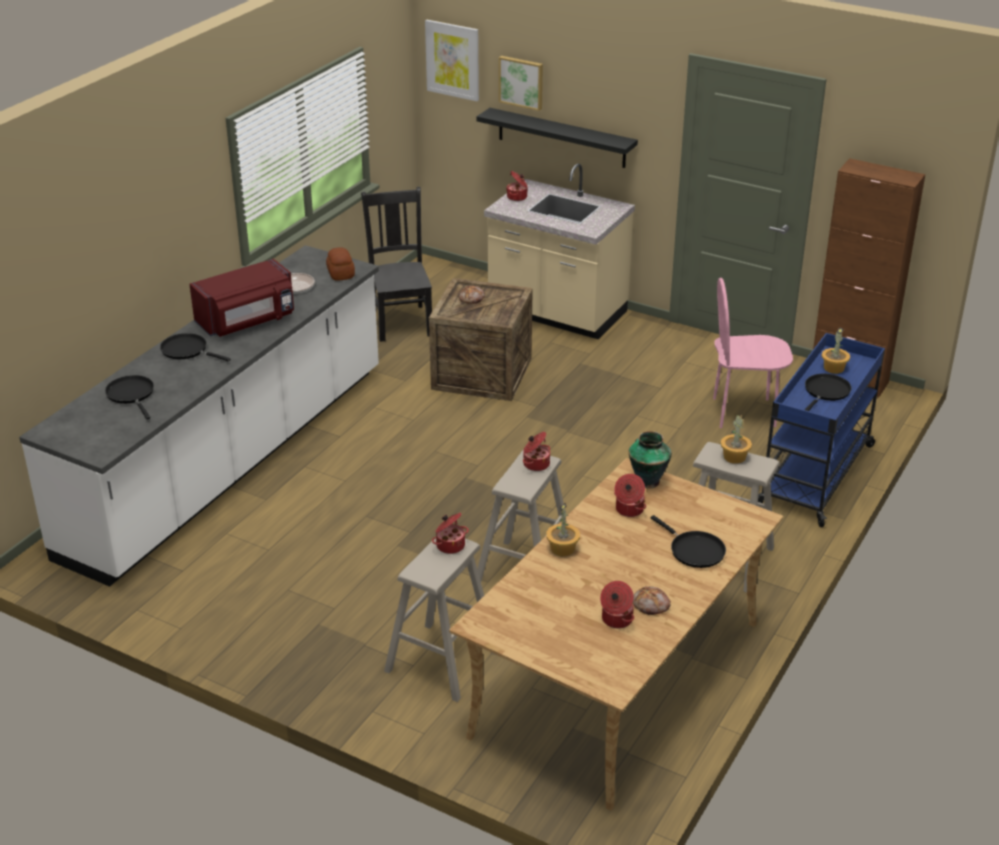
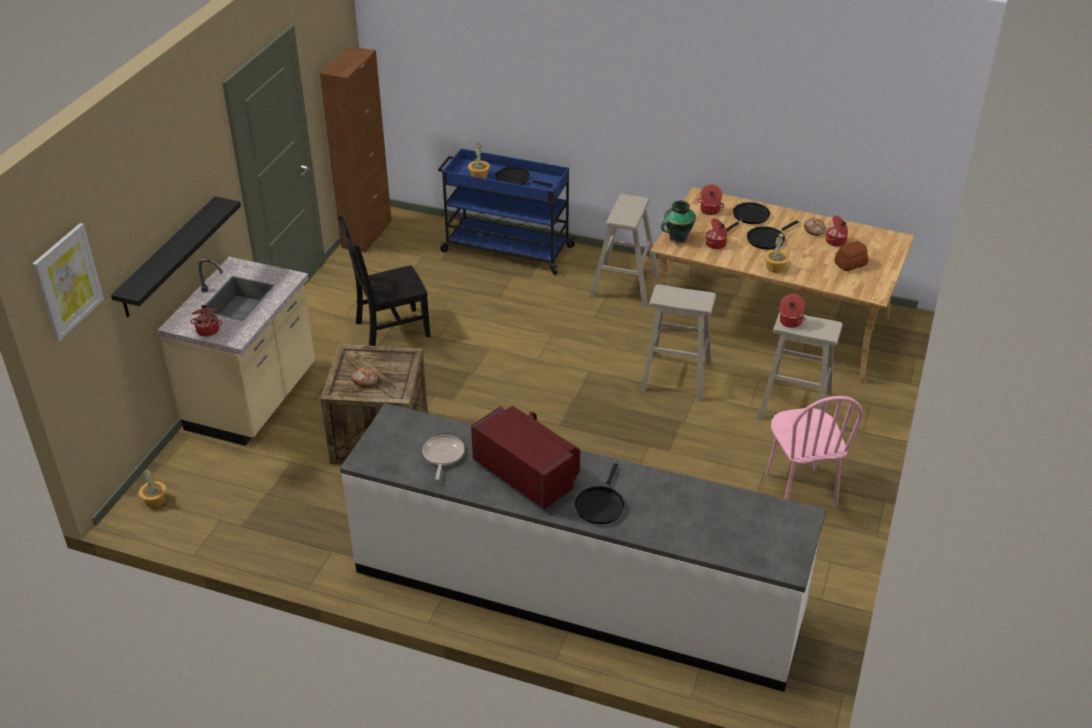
camera: 100 degrees left, 5 degrees up
black frying pan [105,375,154,419] -> black frying pan moved to [747,220,799,249]
bread [326,247,355,281] -> bread moved to [835,241,868,271]
black chair [361,187,432,342] -> black chair moved to [338,215,430,346]
picture [499,56,543,111] -> none
cooking pot [523,432,550,471] -> cooking pot moved to [697,184,724,215]
pink chair [713,278,793,428] -> pink chair moved to [766,396,863,508]
potted plant [720,414,752,464] -> potted plant moved to [139,469,166,508]

